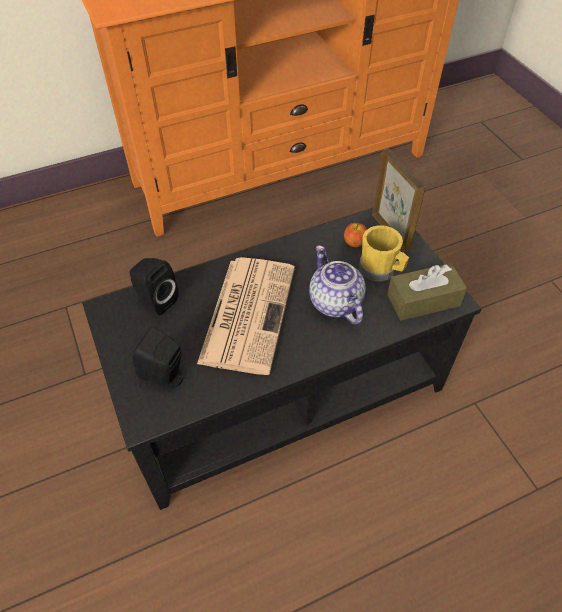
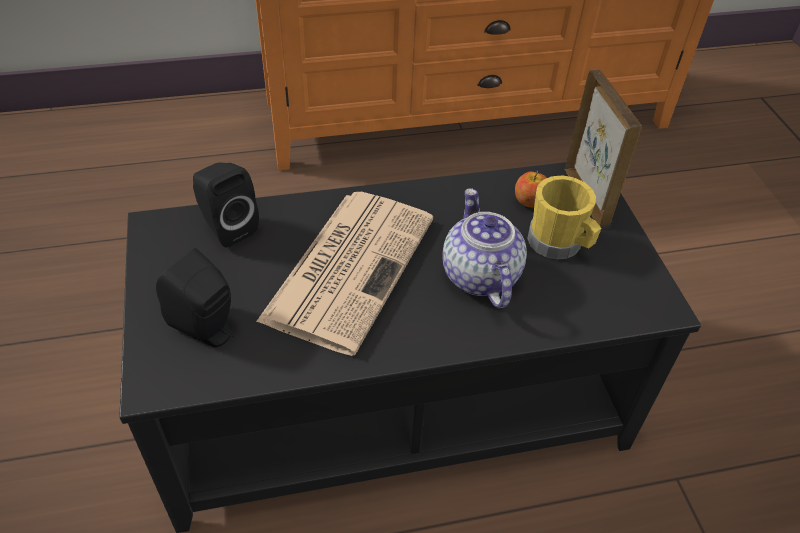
camera: 10 degrees right, 5 degrees down
brown tissue box [387,263,467,320] -> none

